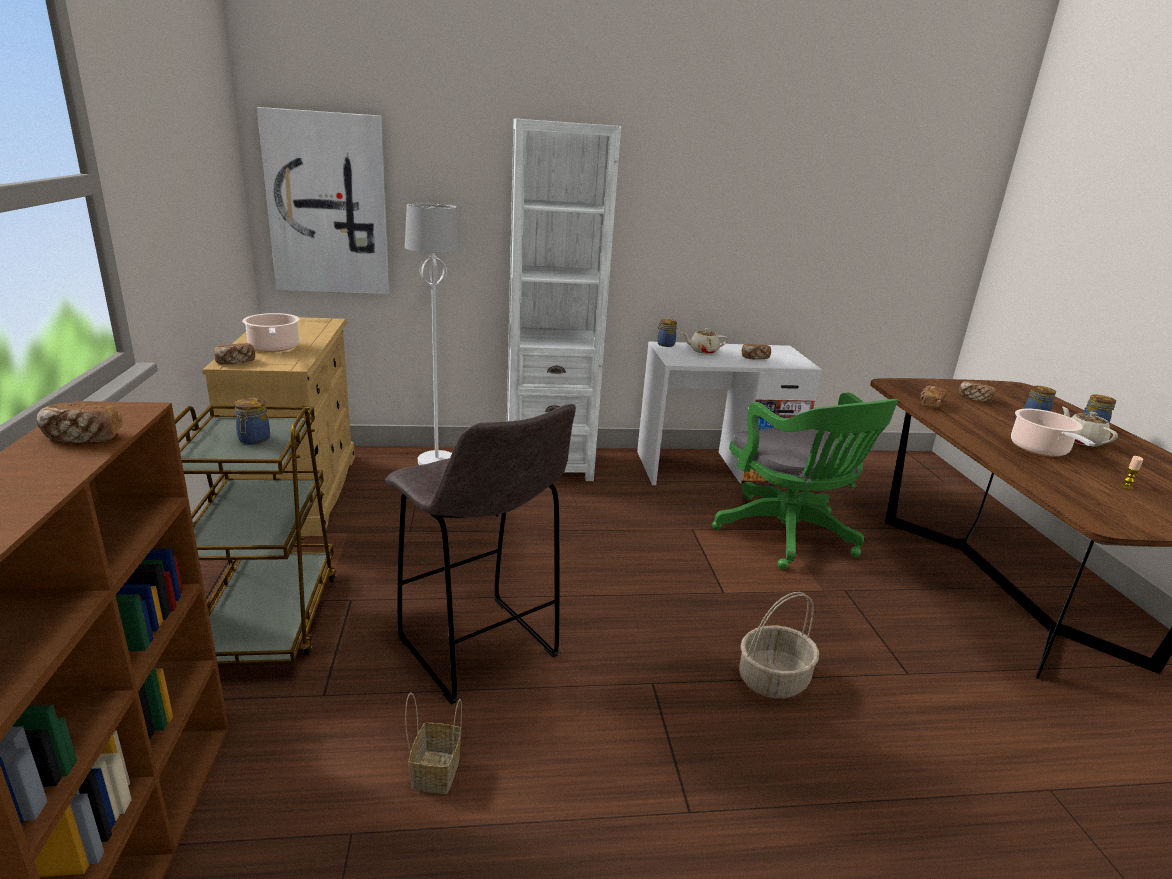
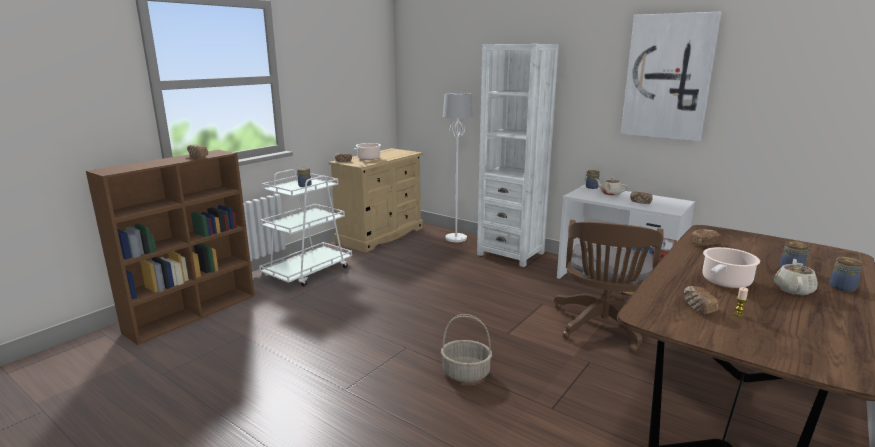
camera: 45 degrees right, 5 degrees down
brown cart [175,405,337,665] -> white cart [259,169,352,286]
picture [257,107,389,294] -> picture moved to [621,12,722,141]
grey stool [385,404,576,705] -> none
basket [405,693,462,794] -> none
green office chair [712,392,898,570] -> brown office chair [554,220,664,352]
bread [959,381,996,402] -> bread moved to [684,286,719,314]

